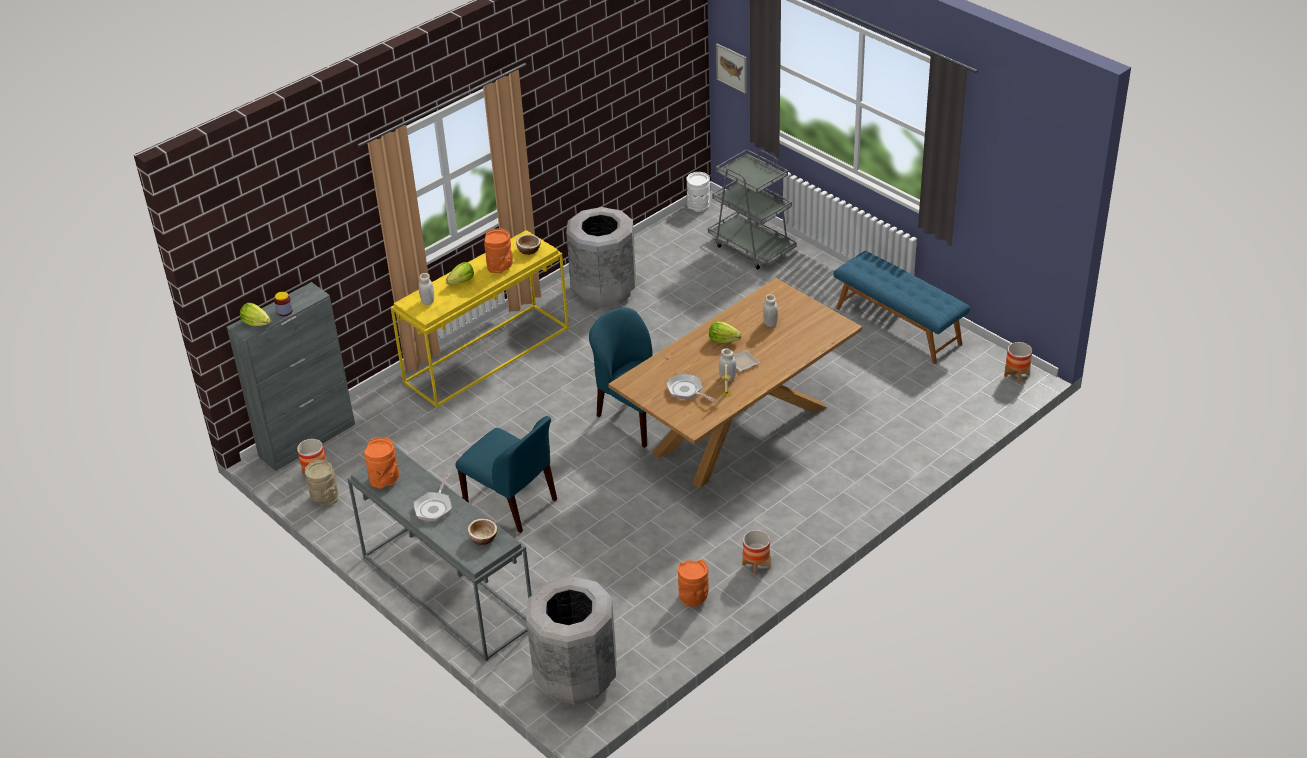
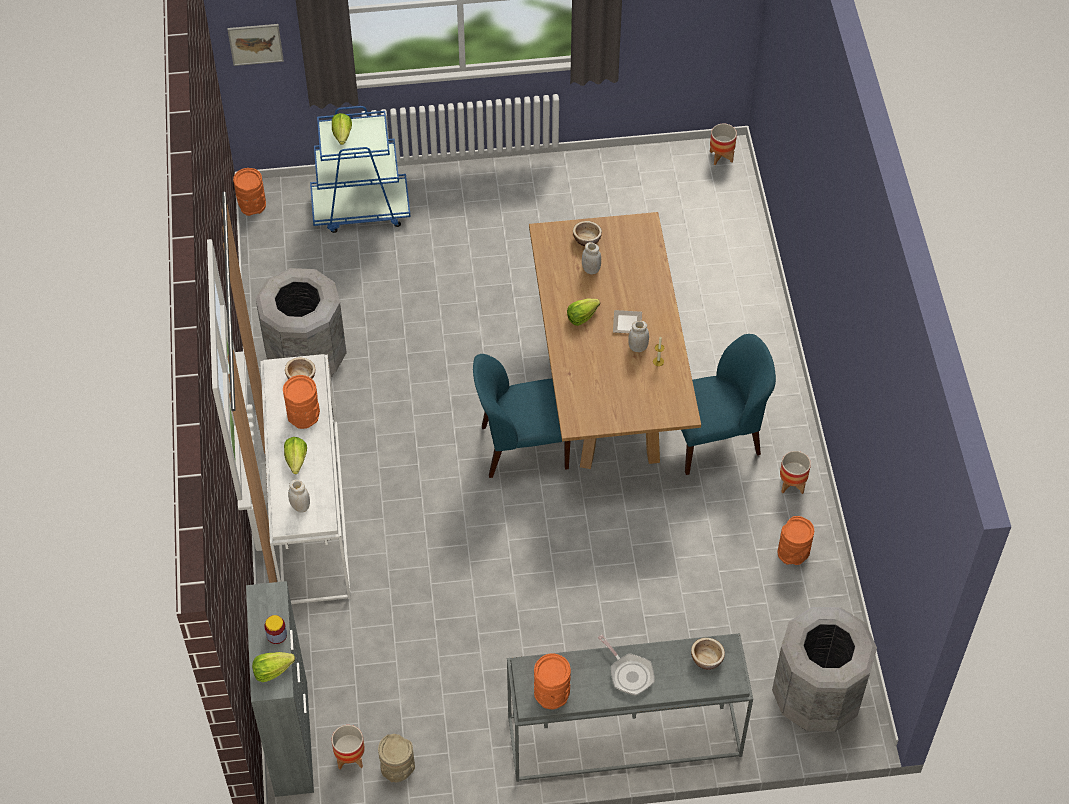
camera: 55 degrees left, 15 degrees up
yellow console table [390,230,569,408] -> white console table [260,354,351,604]
blue chair [456,416,557,533] -> blue chair moved to [681,334,776,475]
frying pan [666,374,717,403] -> none
white vase [686,172,710,212] -> orange vase [233,168,266,216]
grey cart [708,149,797,269] -> blue cart [310,106,411,233]
blue bench [833,251,970,364] -> none
none -> lettuce [332,113,352,145]
none -> bowl [573,221,602,246]

